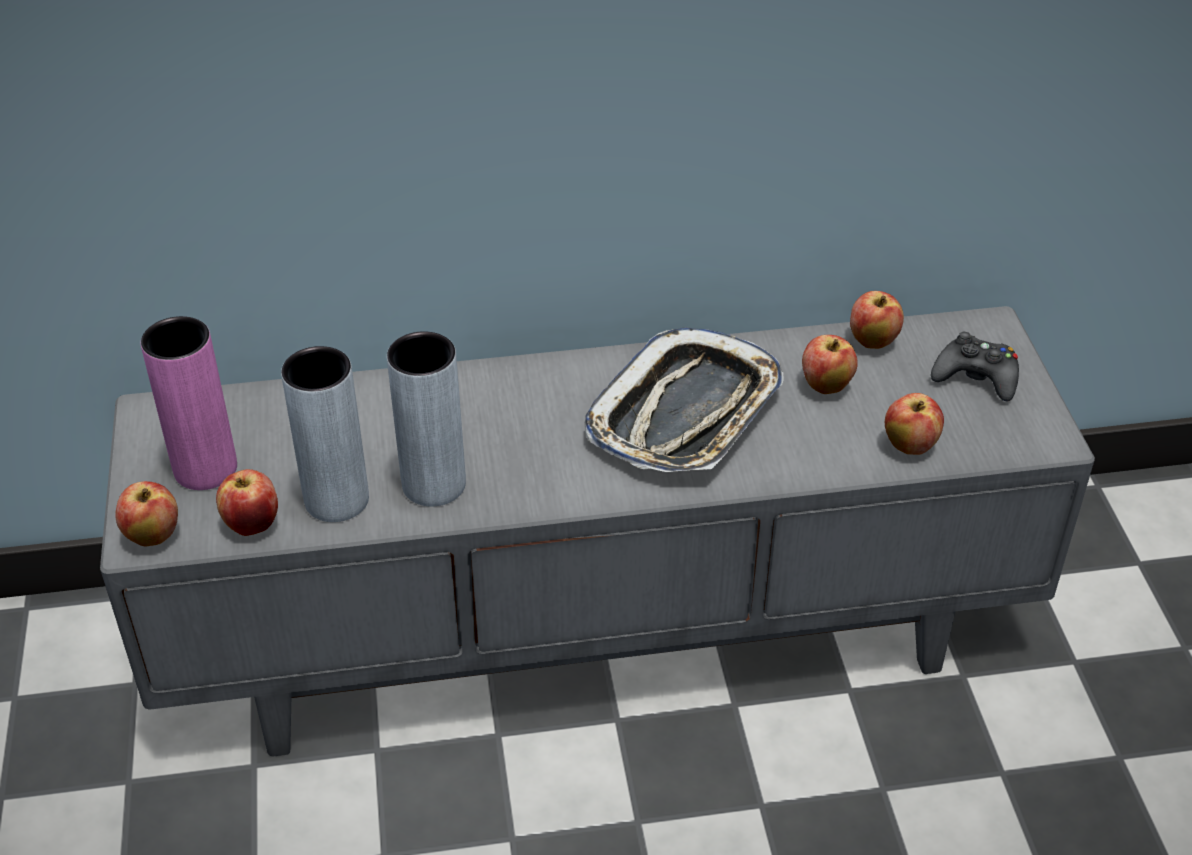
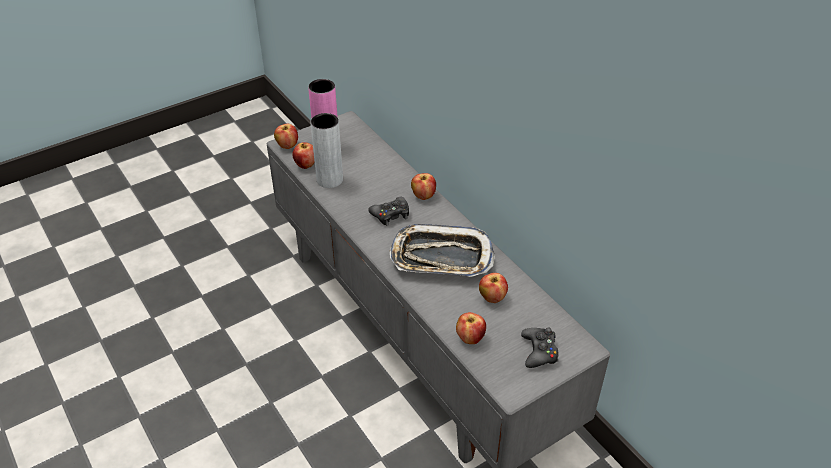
camera: 65 degrees right, 0 degrees up
grey vase [387,331,466,506] -> none
apple [850,291,904,349] -> apple moved to [411,173,436,200]
none -> black game controller [368,197,409,226]

